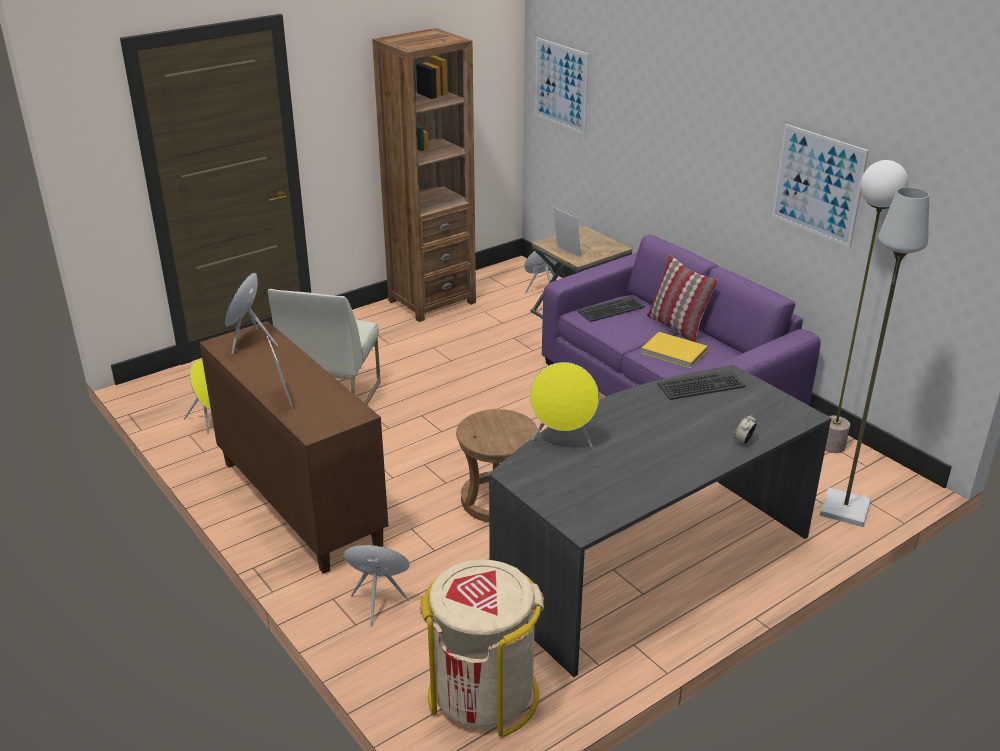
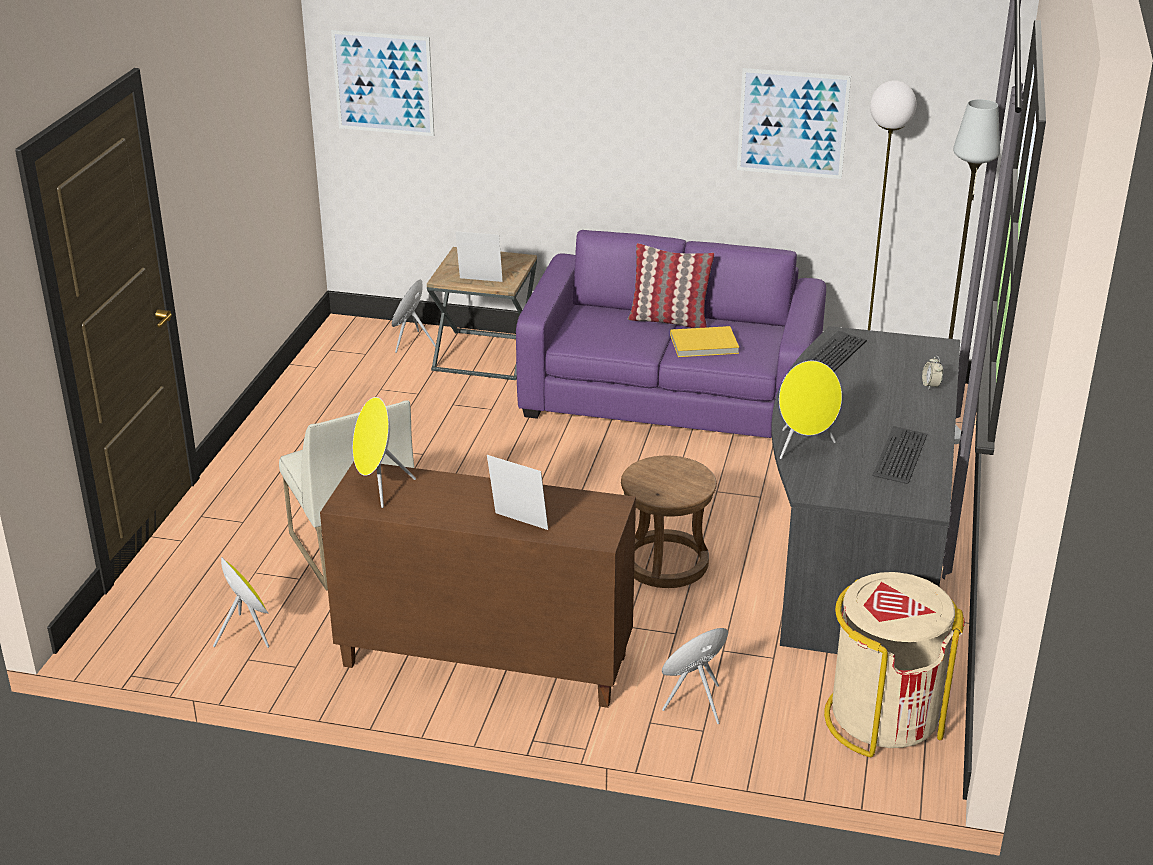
camera: 40 degrees left, 0 degrees up
brown bookcase [372,28,476,322] -> none
keyboard [577,296,645,322] -> keyboard moved to [873,426,927,484]

